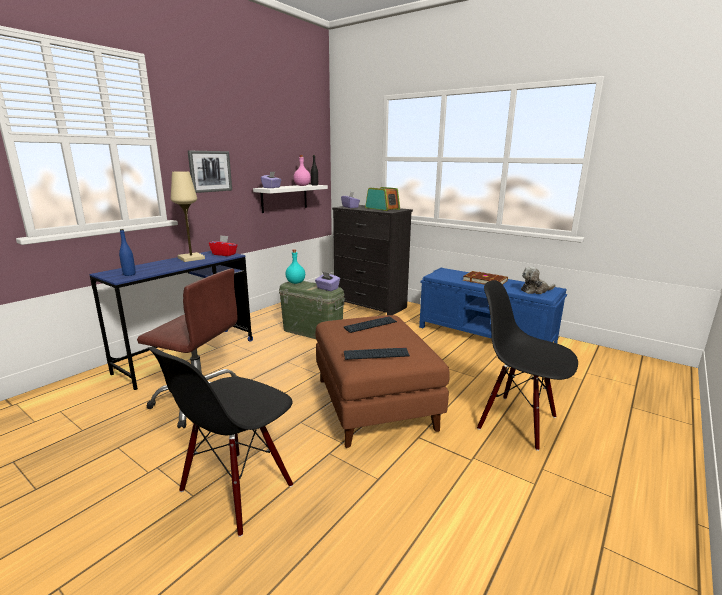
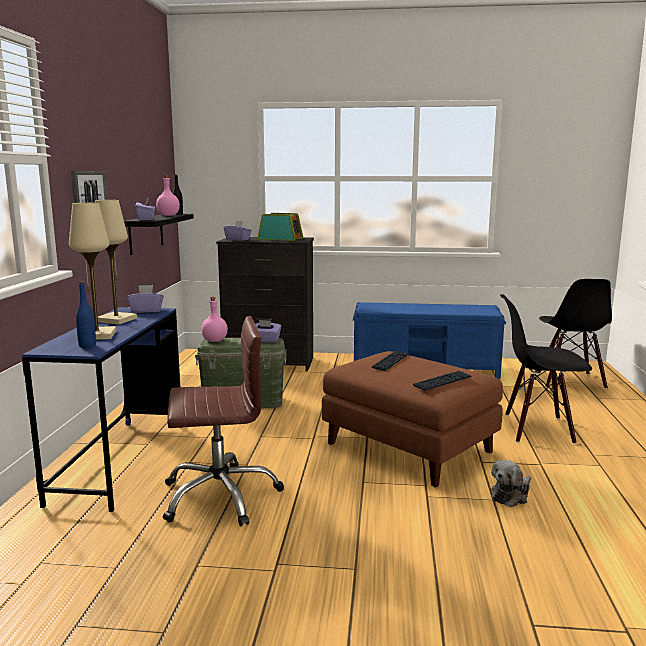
camera: 30 degrees left, 5 degrees down
black chair [148,347,293,537] -> black chair moved to [537,279,612,389]
red tissue box [209,235,238,256] -> purple tissue box [127,285,164,313]
white shelf [253,184,328,213] -> black shelf [124,214,194,255]
turquoise bottle [285,249,305,284] -> pink bottle [201,297,228,342]
brown book [462,271,508,285] -> none
plush toy [521,266,555,294] -> plush toy moved to [491,460,531,507]
none -> beige table lamp [69,203,116,340]

